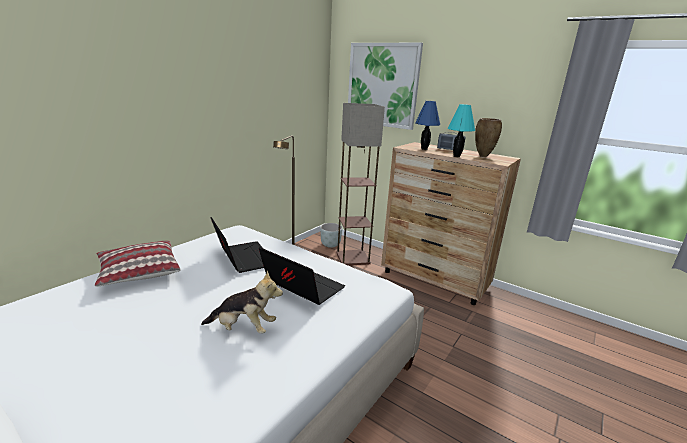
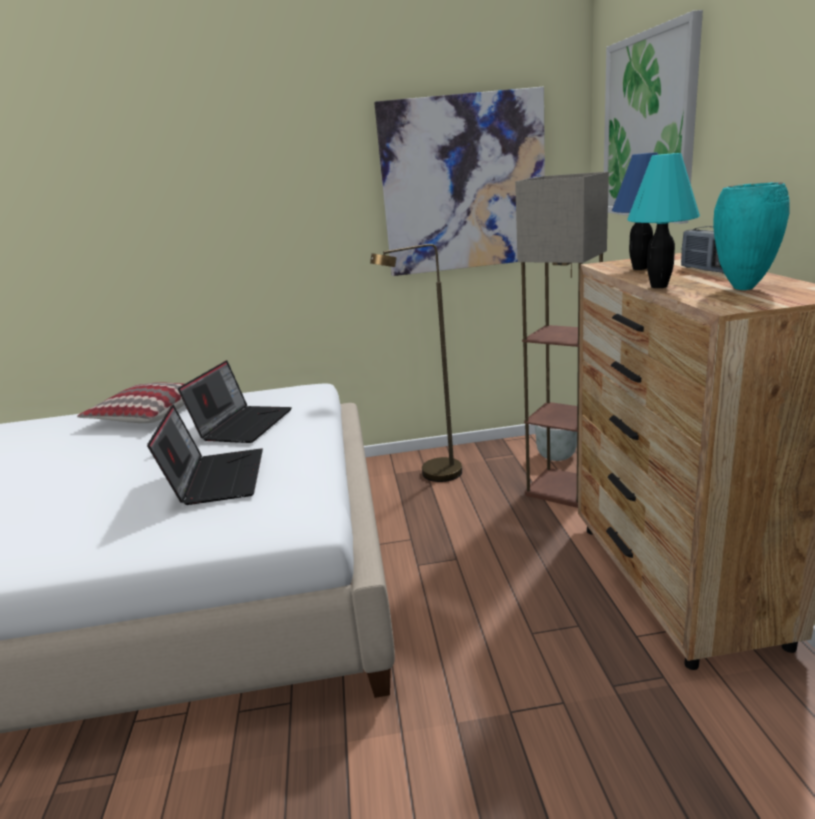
camera: 50 degrees right, 0 degrees up
plush toy [201,271,283,334] -> none
brown vase [475,118,502,157] -> turquoise vase [713,182,790,290]
none -> picture [374,87,545,276]

